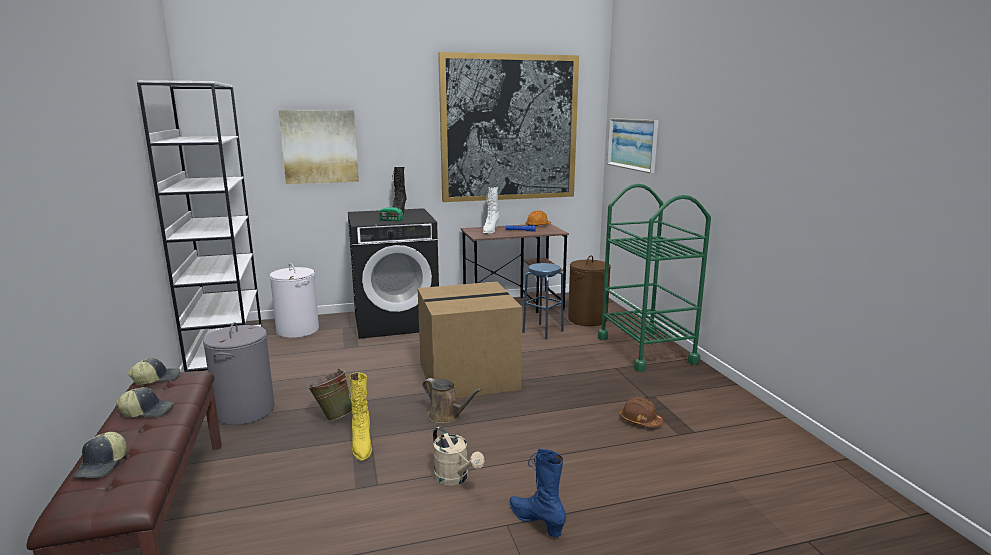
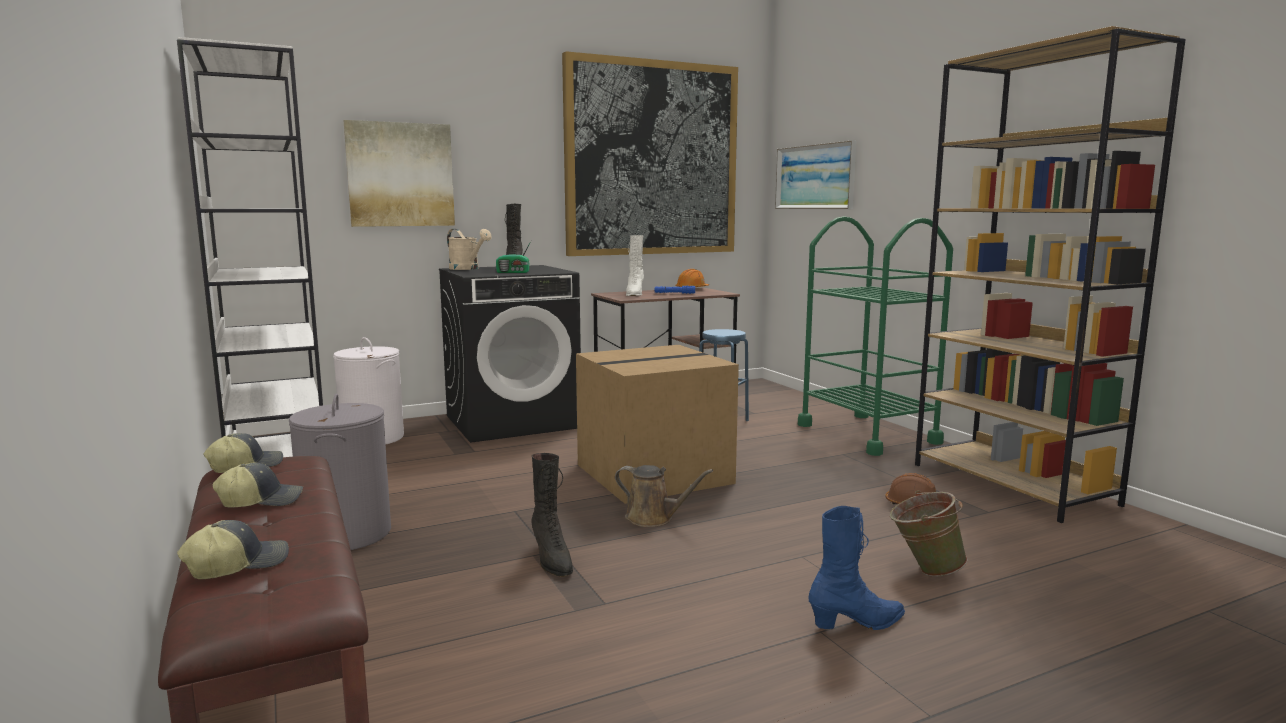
camera: 10 degrees left, 5 degrees down
cap [72,432,127,478] -> cap turned 120 degrees counterclockwise [177,520,289,579]
green bucket [307,369,352,421] -> green bucket moved to [890,490,968,577]
yellow boot [349,373,372,461] -> black boot [531,453,573,577]
beige watering can [433,426,484,485] -> beige watering can moved to [447,229,492,270]
blue boot [509,449,566,537] -> blue boot turned 120 degrees clockwise [808,506,905,630]
brown laundry basket [568,255,611,326] -> none
none -> brown bookcase [915,26,1186,523]

